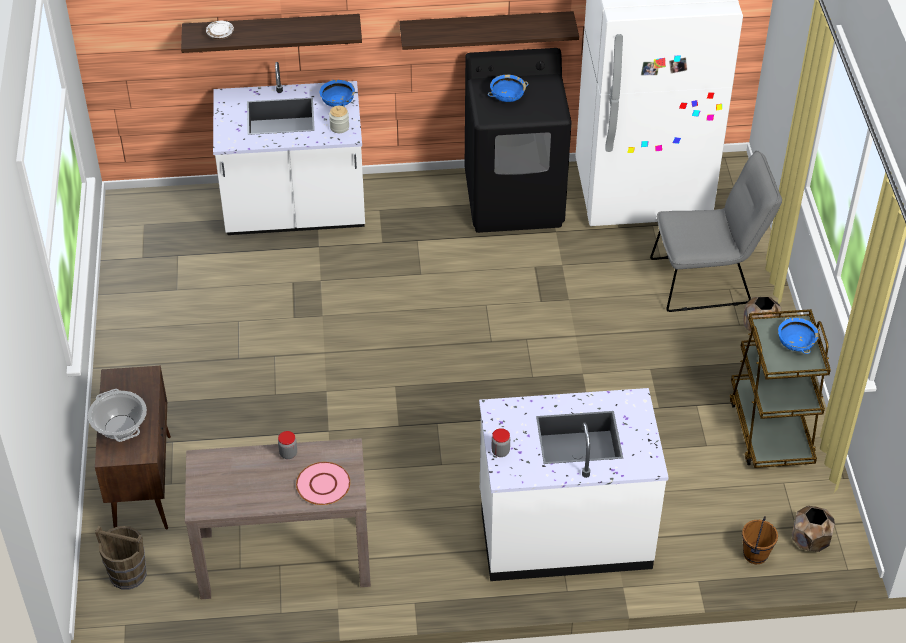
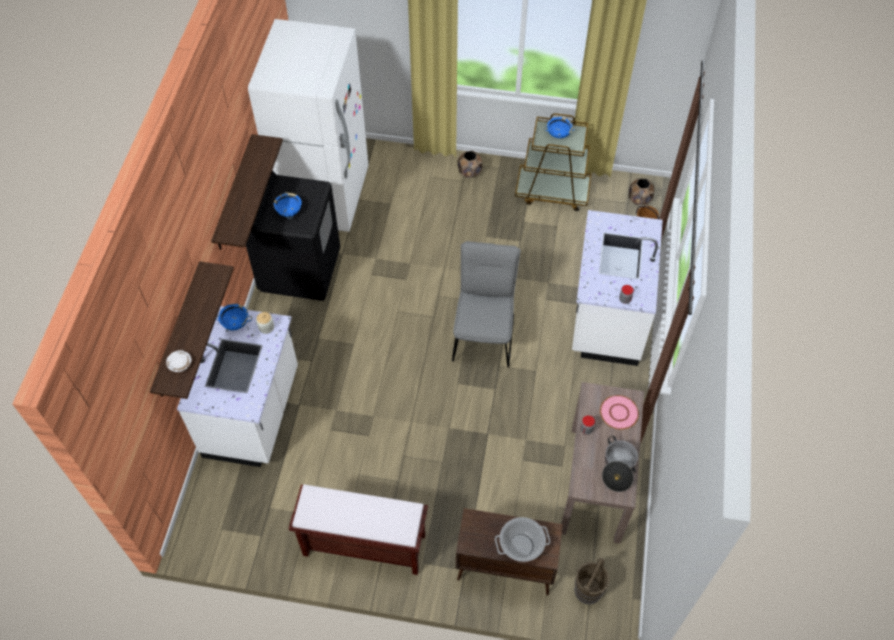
camera: 75 degrees left, 10 degrees up
grey chair [650,151,782,312] -> grey chair moved to [452,241,521,367]
none -> brown bench [289,484,428,575]
none -> cooking pot [602,436,638,492]

